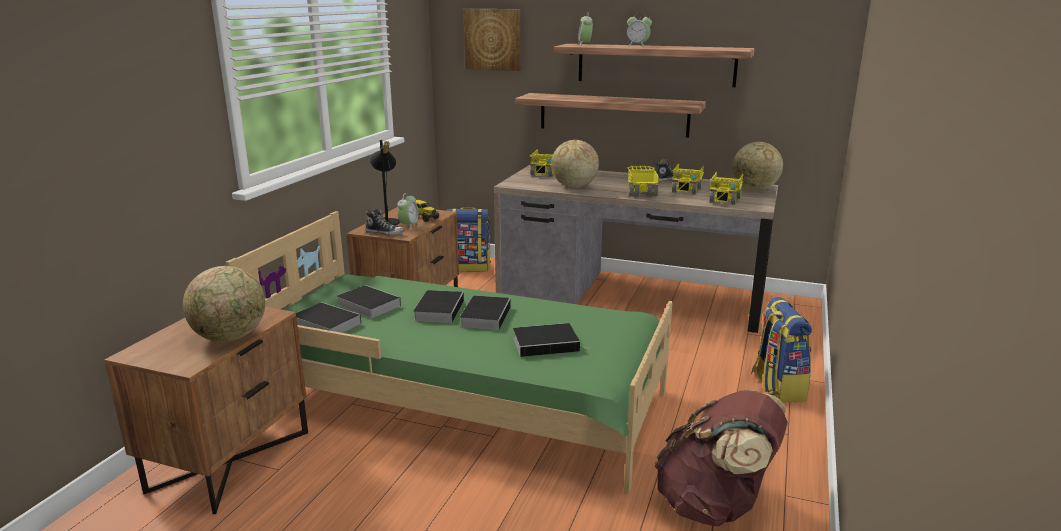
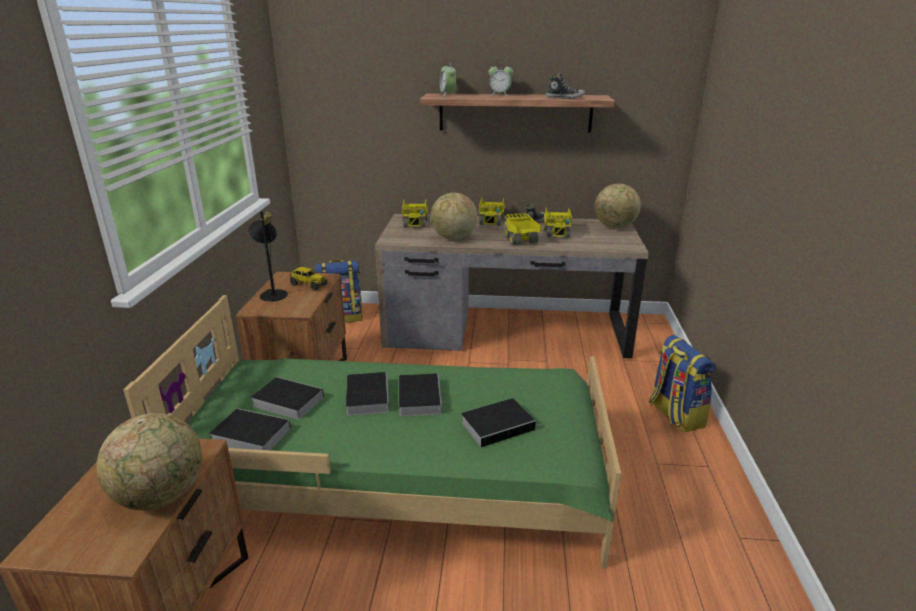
camera: 15 degrees left, 5 degrees up
shoe [365,208,405,236] -> shoe moved to [546,73,586,98]
alarm clock [397,193,420,230] -> none
picture [463,9,521,71] -> none
shelf [515,93,706,138] -> none
brown backpack [655,390,788,526] -> none
toy truck [710,172,743,205] -> toy truck moved to [479,198,505,226]

